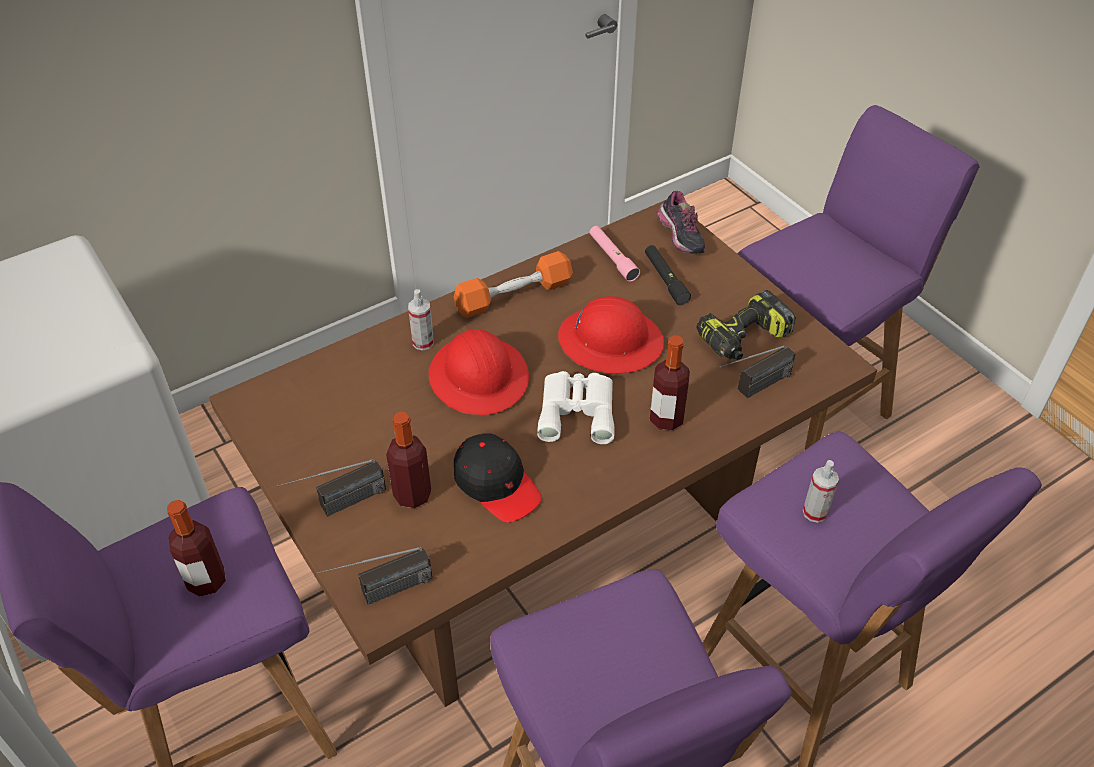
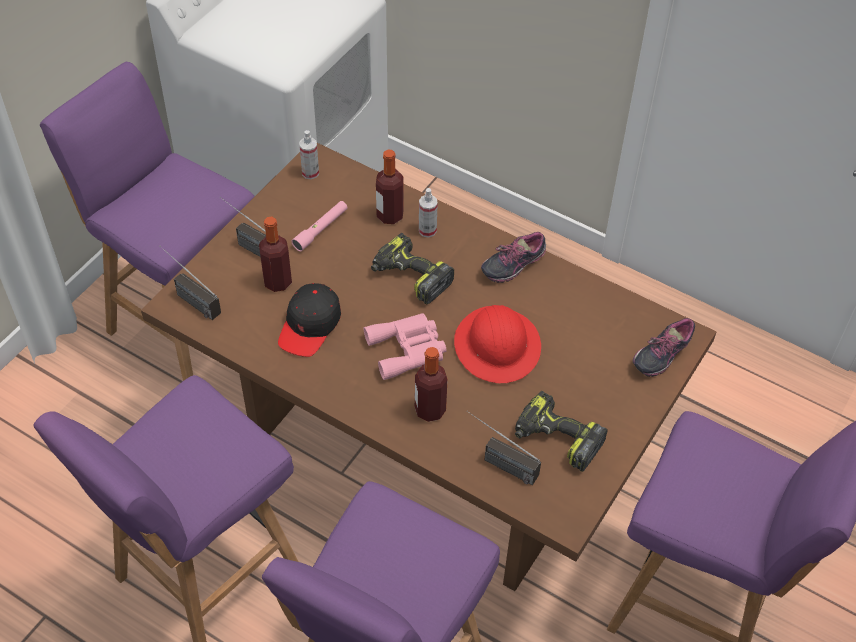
camera: 65 degrees right, 5 degrees up
bottle [167,500,226,597] -> bottle moved to [376,150,403,224]
red hard hat [428,329,529,415] -> power drill [371,233,454,304]
orange dumbbell [454,251,573,318] -> shoe [481,232,546,283]
white binoculars [537,371,615,444] -> pink binoculars [364,313,446,380]
pink flashlight [590,226,640,282] -> pink flashlight moved to [291,201,348,251]
black flashlight [645,245,691,305] -> none
spray bottle [803,460,839,523] -> spray bottle moved to [299,130,319,179]

